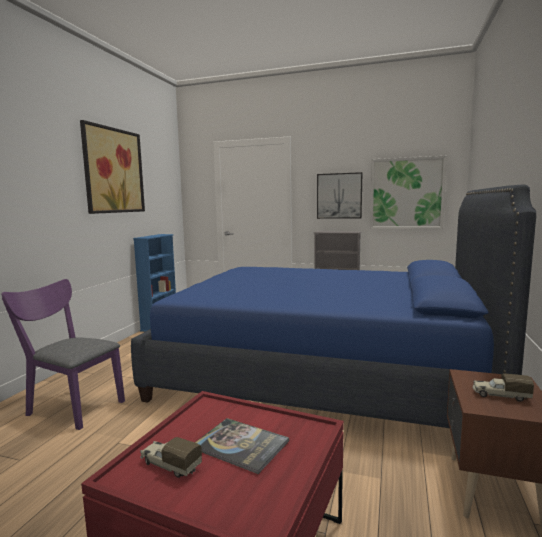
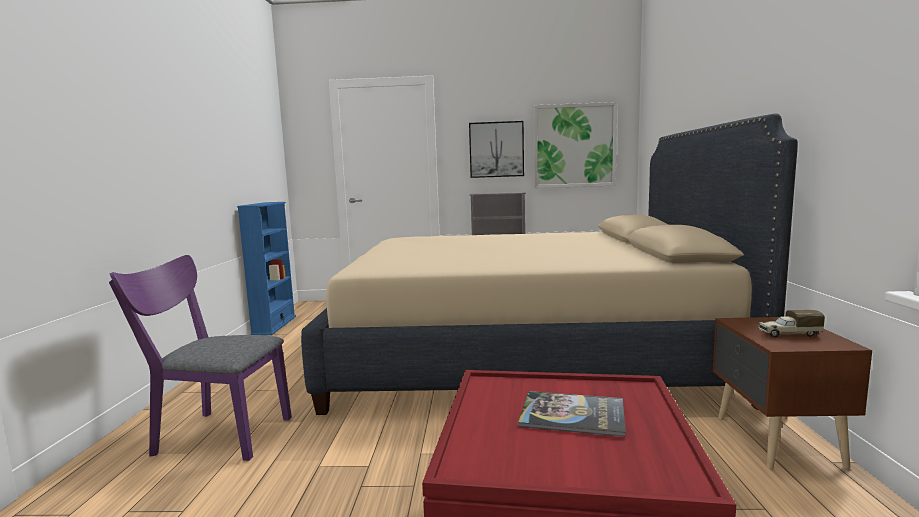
camera: 15 degrees left, 0 degrees up
picture [80,120,145,214] -> none
blue bed [131,185,536,428] -> beige bed [301,114,798,415]
toy truck [140,437,202,478] -> none

